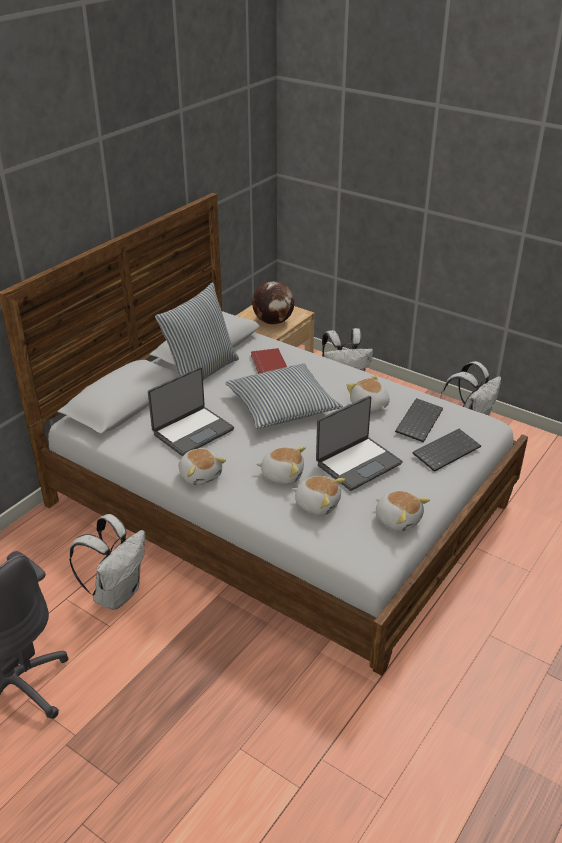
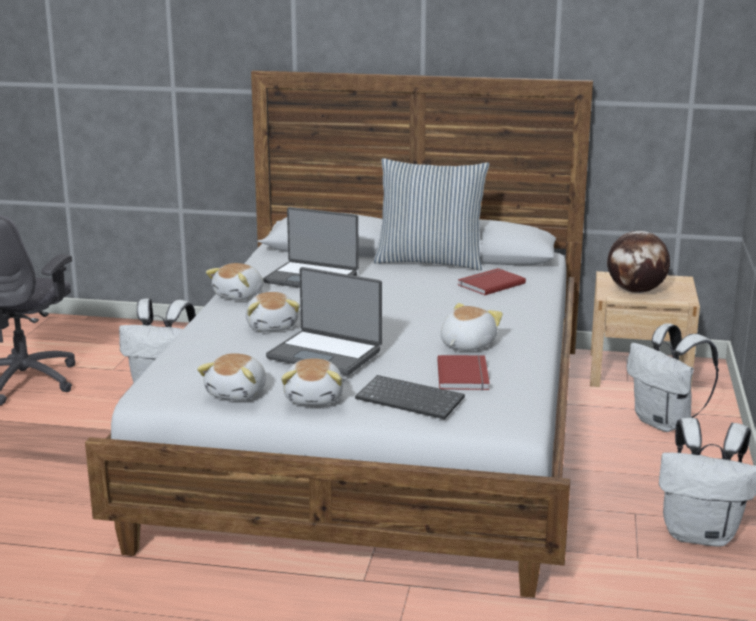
camera: 65 degrees right, 15 degrees down
pillow [225,363,343,429] -> none
plush toy [292,476,345,515] -> plush toy moved to [281,358,343,405]
keyboard [395,398,443,442] -> red book [437,355,490,390]

